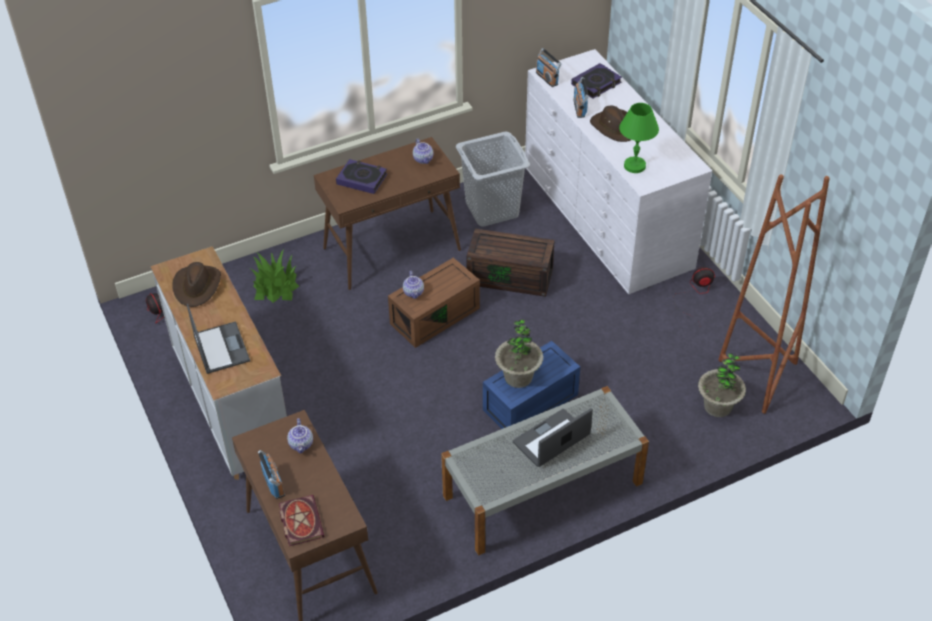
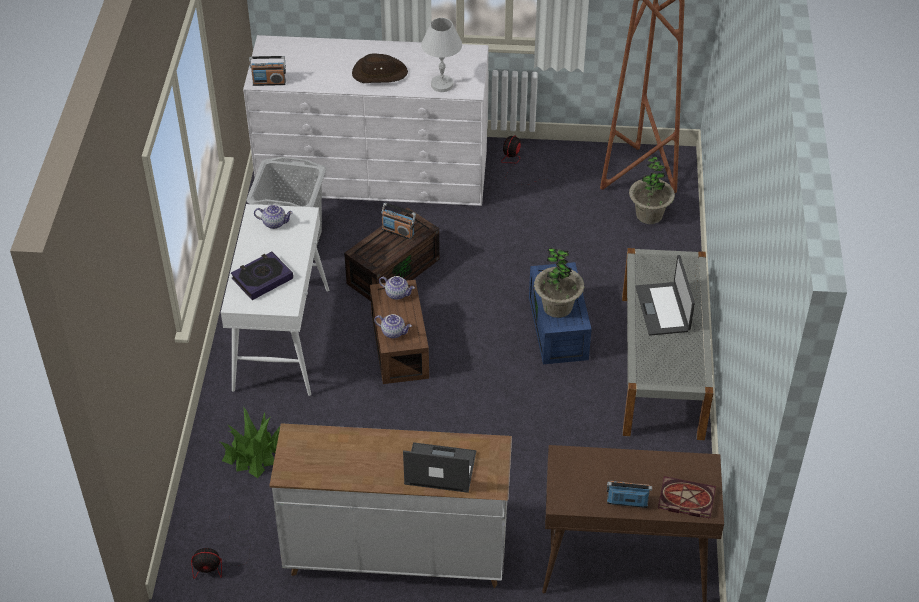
camera: 60 degrees left, 0 degrees up
brown hat [172,262,221,307] -> none
teapot [287,418,313,453] -> teapot moved to [379,276,415,300]
brown console table [314,137,461,290] -> white console table [221,204,329,396]
book [571,63,622,99] -> none
radio [573,77,589,118] -> radio moved to [381,203,416,240]
green table lamp [619,103,659,173] -> white table lamp [421,18,462,92]

